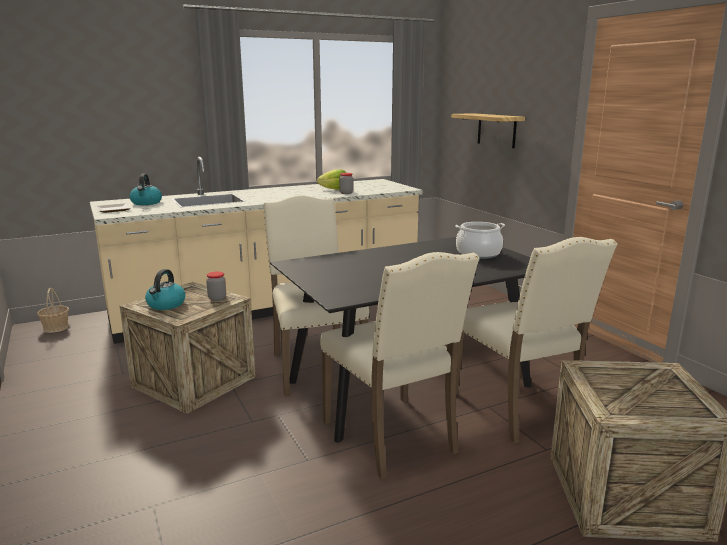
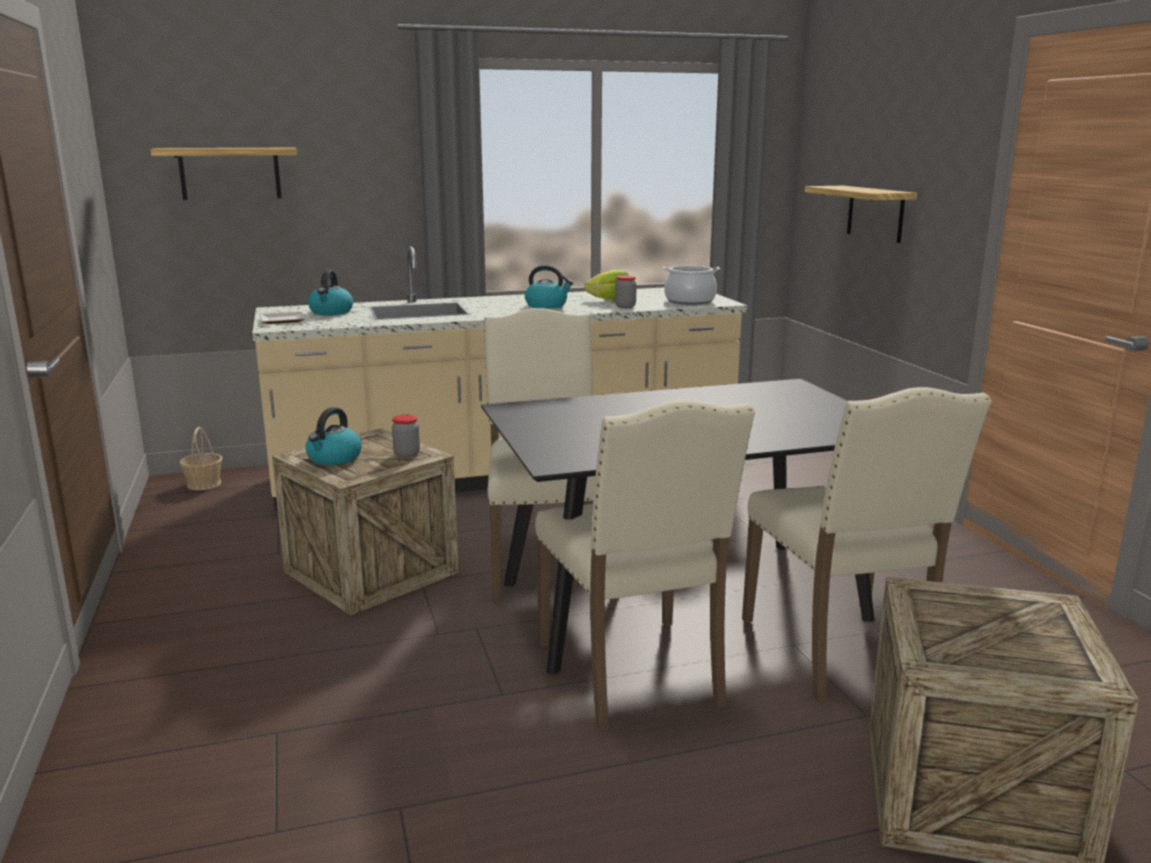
camera: 10 degrees right, 0 degrees up
cooking pot [455,222,505,259] -> cooking pot moved to [662,266,720,305]
none -> shelf [150,148,297,200]
none -> kettle [525,265,573,309]

